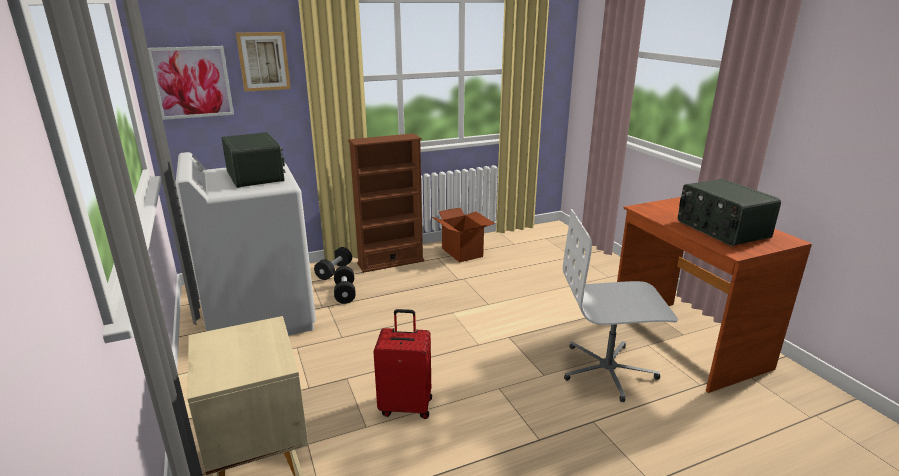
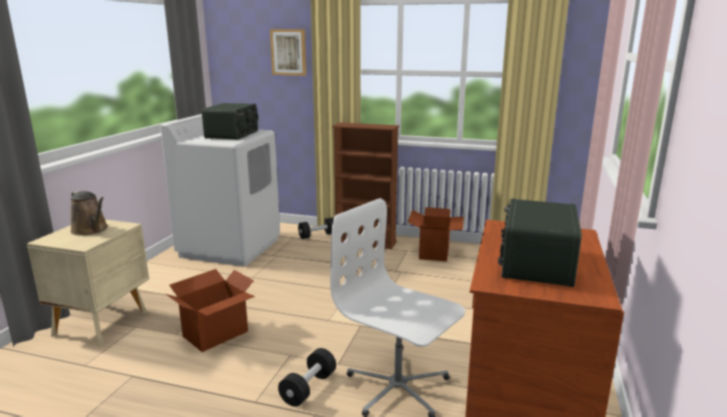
camera: 40 degrees right, 5 degrees down
picture [148,46,234,120] -> none
black dumbbell [334,266,356,304] -> black dumbbell moved to [278,348,336,407]
red suitcase [373,309,432,419] -> cardboard box [166,269,255,352]
none -> brown watering can [70,191,108,236]

